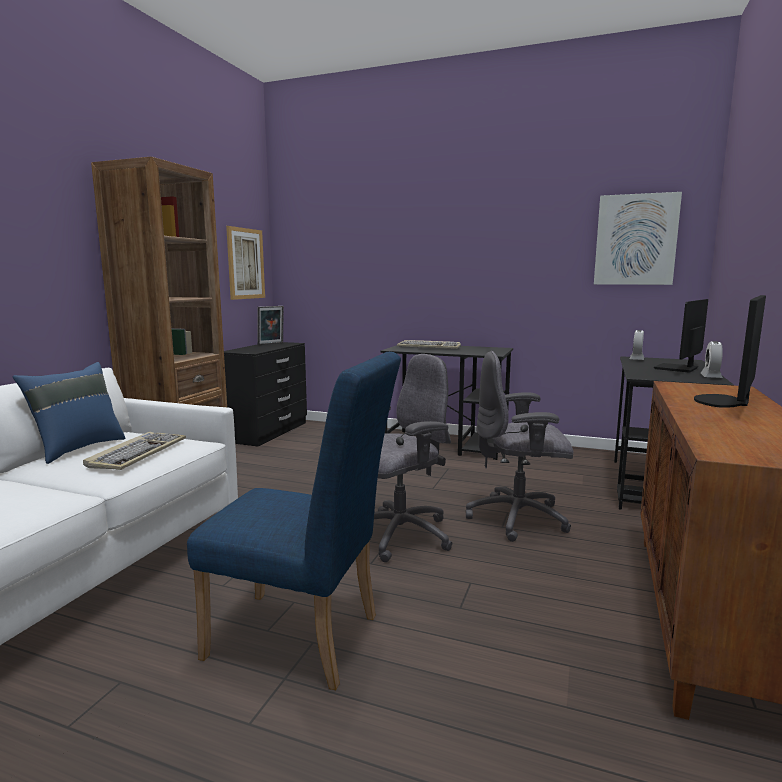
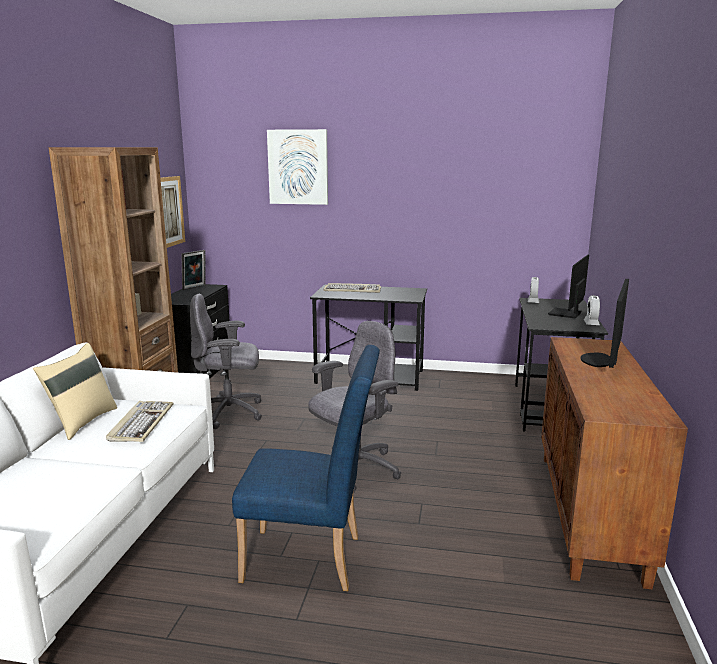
camera: 10 degrees left, 5 degrees up
blue pillow [12,362,125,464] -> beige pillow [33,343,117,440]
grey office chair [466,351,573,542] -> grey office chair moved to [190,294,262,429]
picture [594,192,682,285] -> picture moved to [267,129,328,205]

